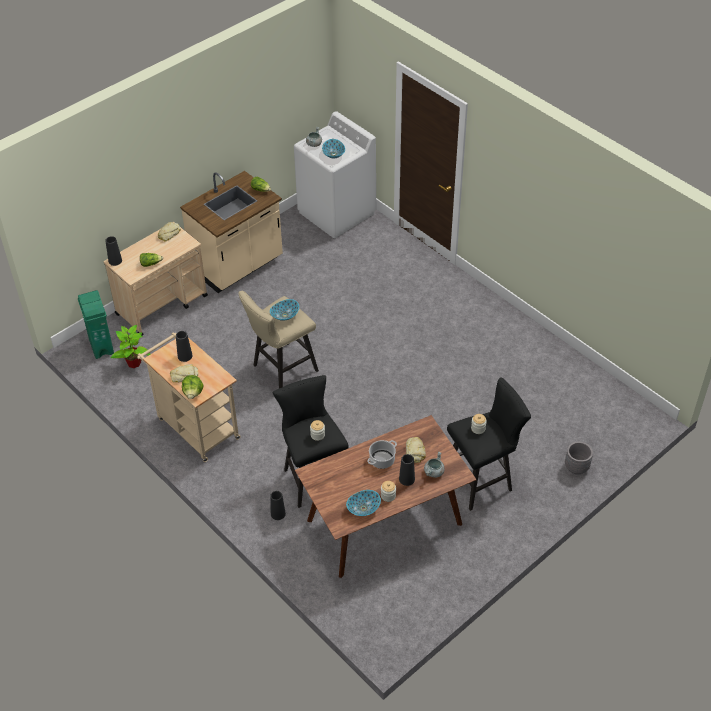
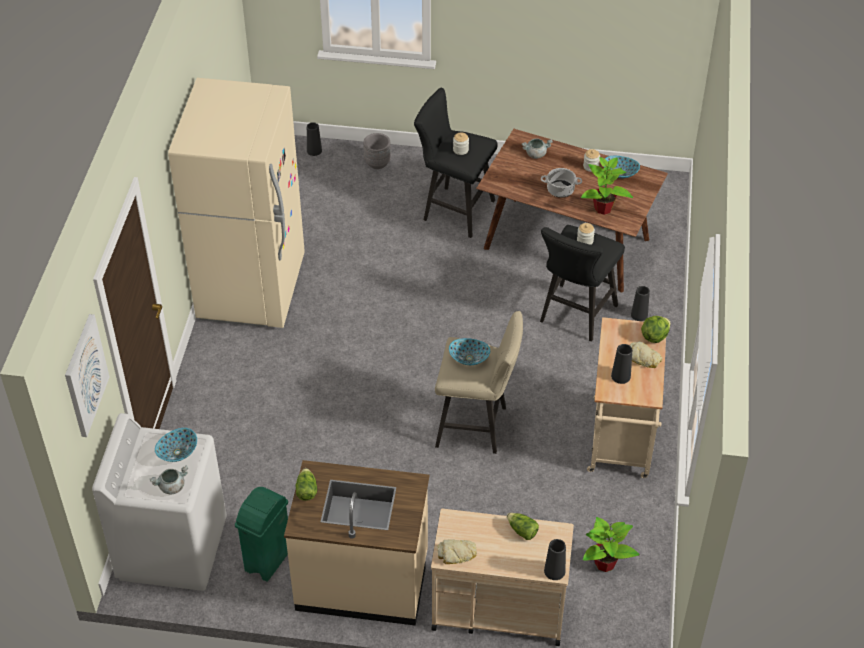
camera: 130 degrees left, 0 degrees up
green trash can [78,290,114,359] -> green trash can moved to [235,487,288,582]
black vase [399,454,415,486] -> black vase moved to [307,122,322,156]
bread [406,437,426,463] -> none
none -> picture [65,314,110,437]
none -> beige fridge [168,78,305,328]
none -> potted plant [581,157,633,215]

